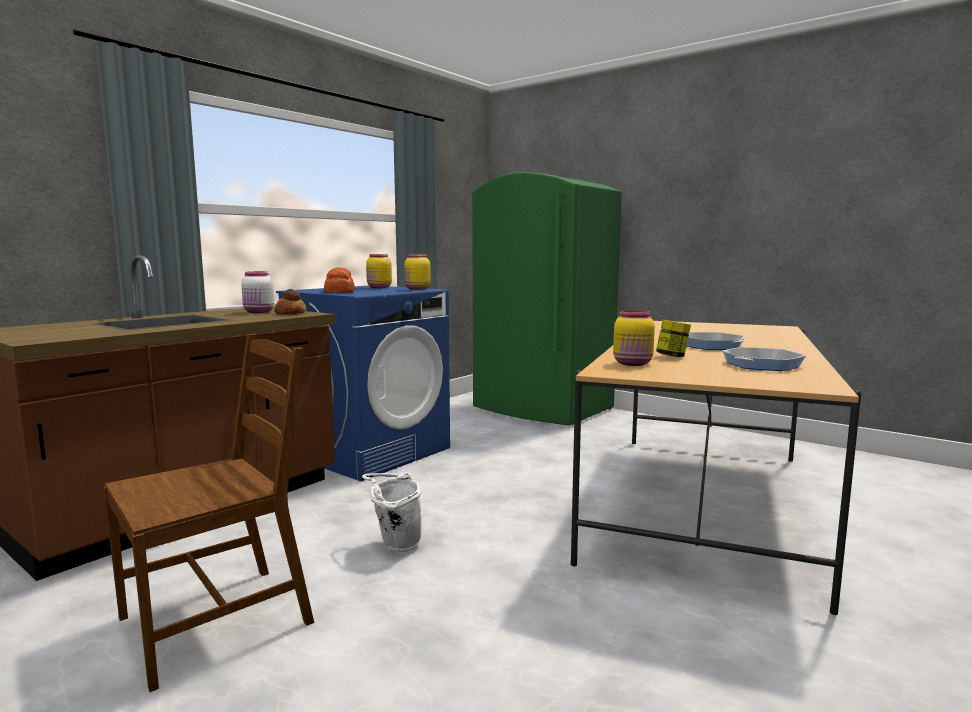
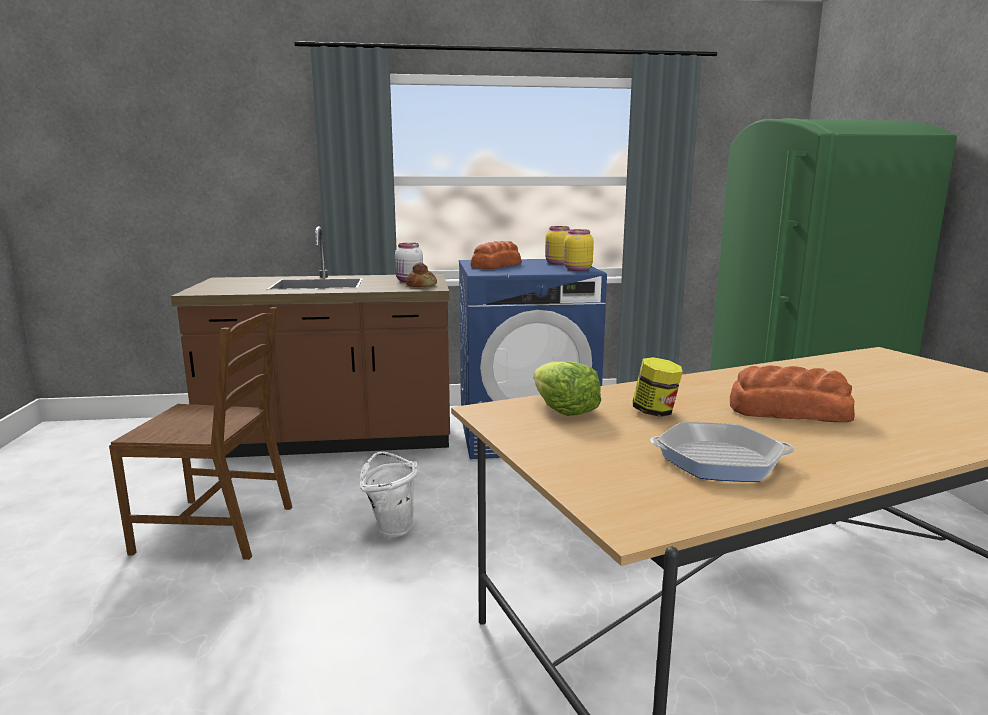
camera: 45 degrees right, 5 degrees up
yellow jar [613,310,655,366] -> lettuce [533,361,601,416]
frying pan [687,332,745,350] -> bread [730,365,855,422]

